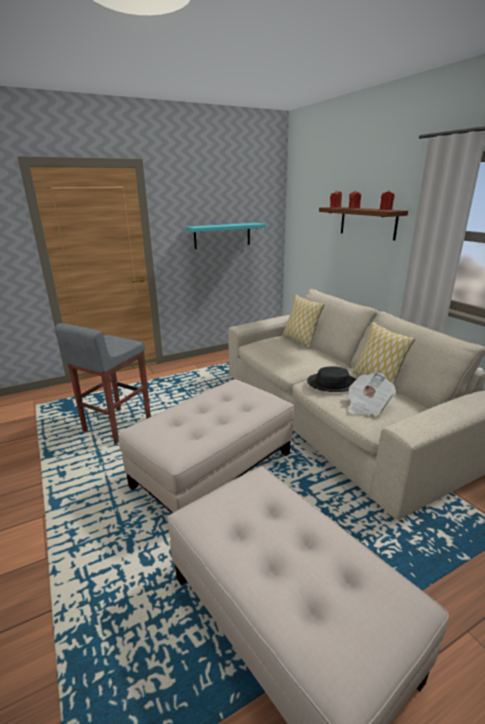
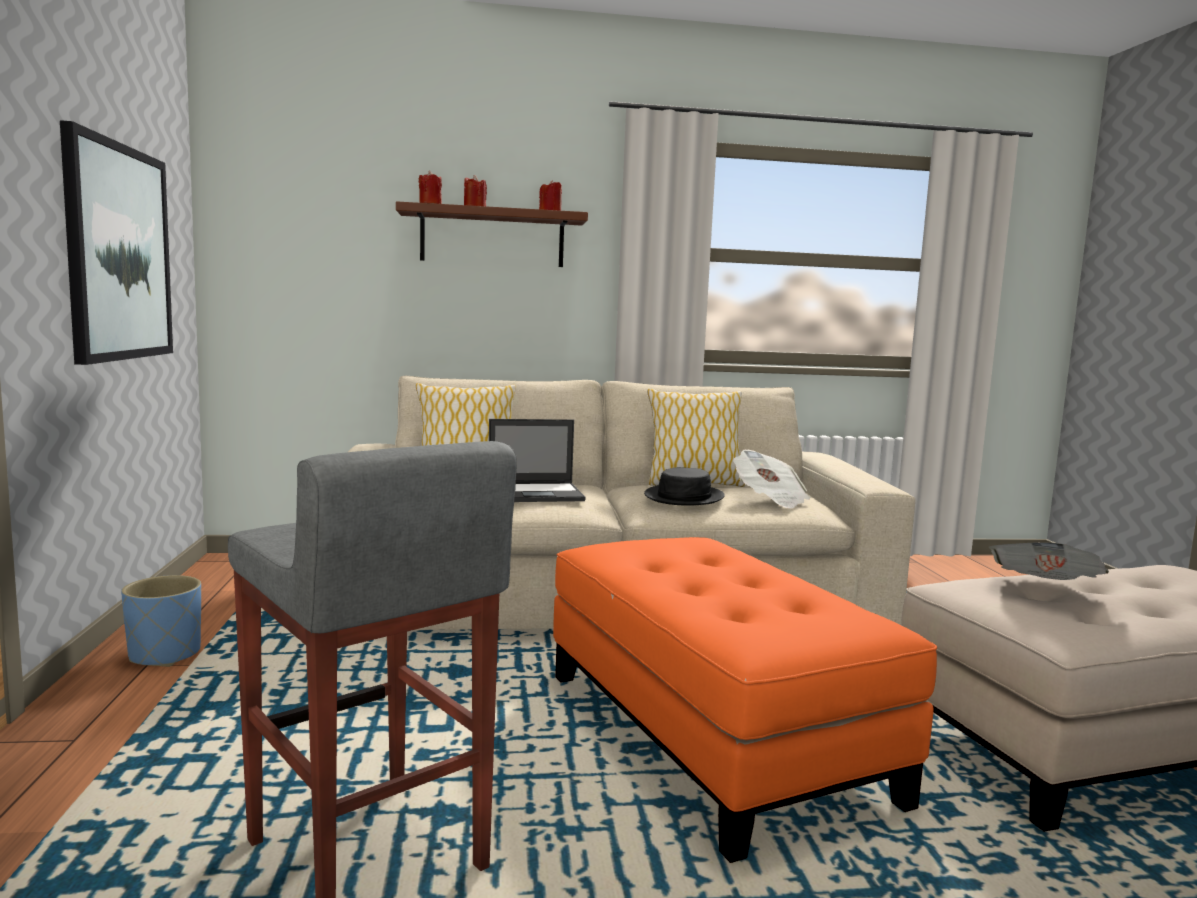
camera: 70 degrees left, 15 degrees down
beige ottoman [118,379,294,513] -> orange ottoman [553,537,937,863]
turquoise shelf [186,223,266,249] -> picture [60,120,173,365]
none -> blue planter [121,575,201,667]
none -> laptop [489,419,586,502]
none -> newspaper [989,542,1109,580]

